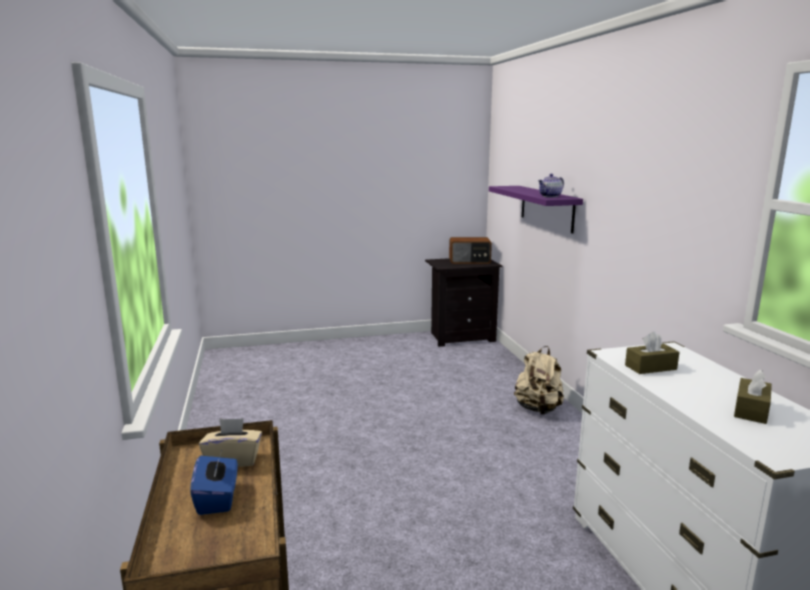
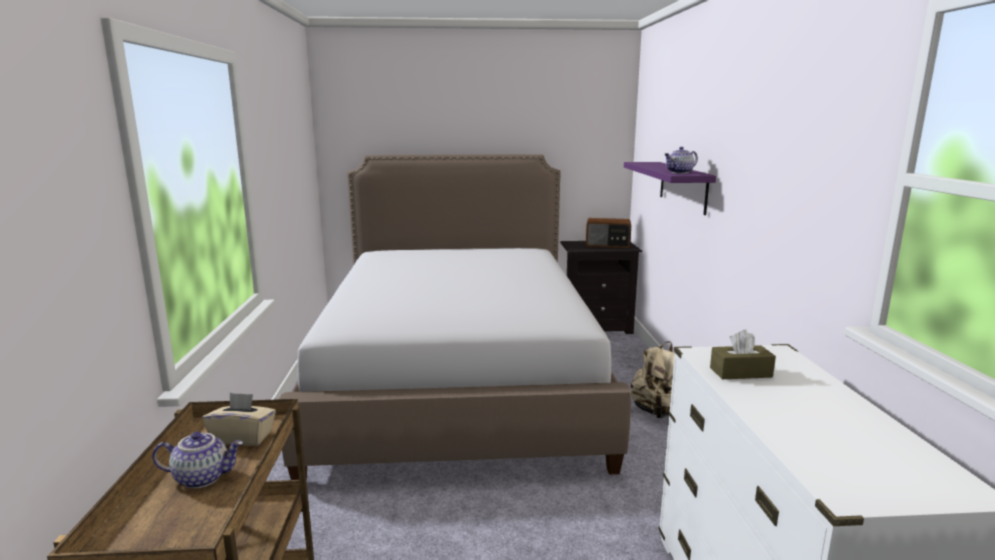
camera: 10 degrees right, 0 degrees up
blue tissue box [190,451,238,515] -> teapot [152,431,243,489]
brown tissue box [734,369,772,424] -> none
none -> bed [279,154,631,480]

